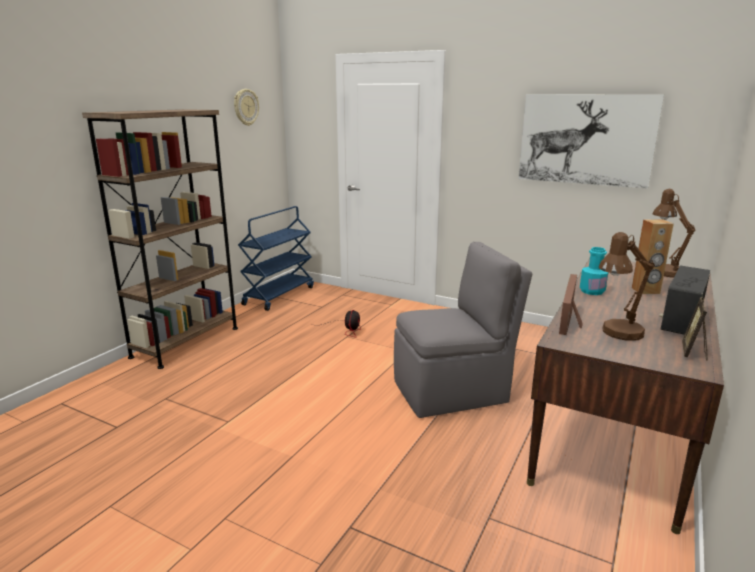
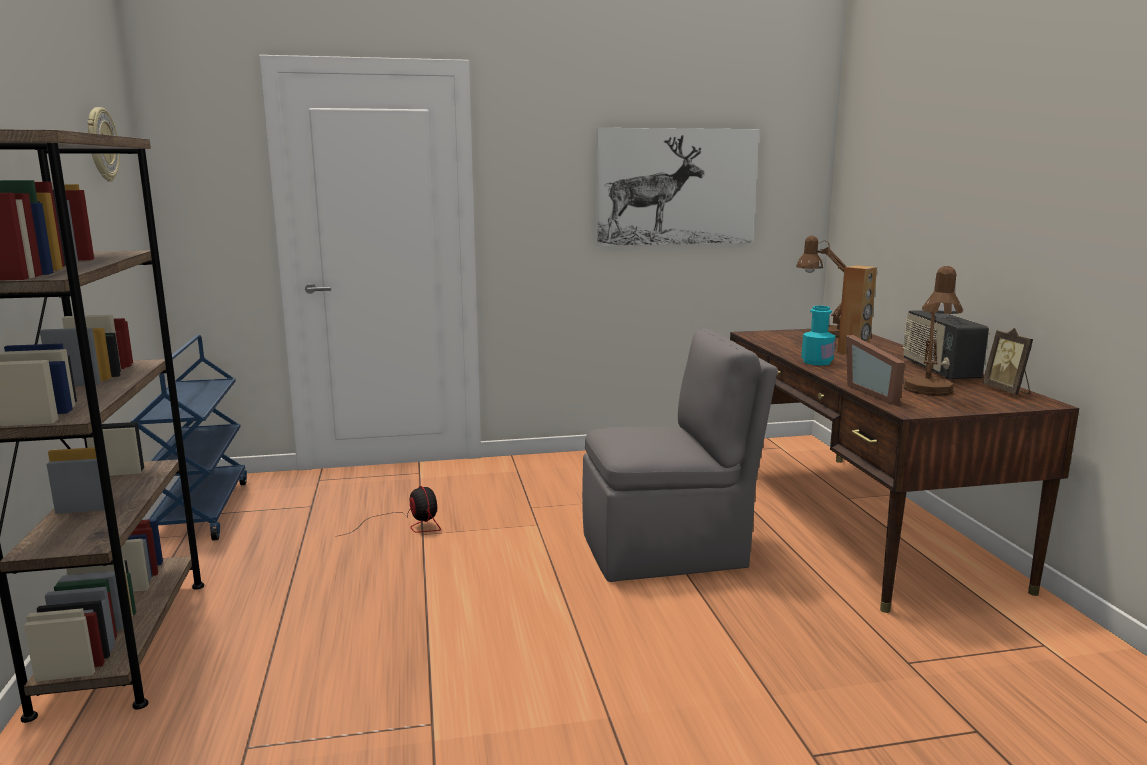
camera: 40 degrees left, 5 degrees down
grey chair [394,242,532,418] -> grey chair turned 45 degrees clockwise [582,329,778,582]

